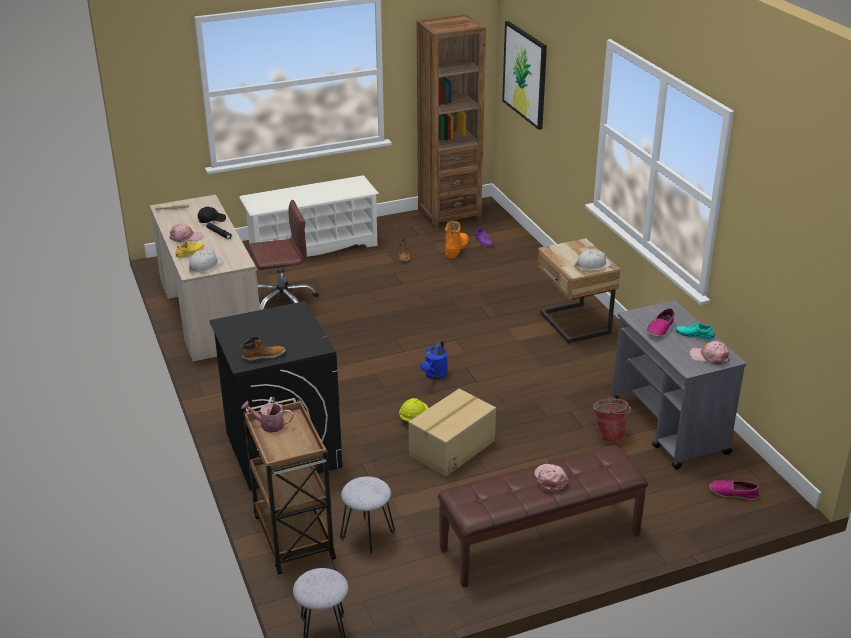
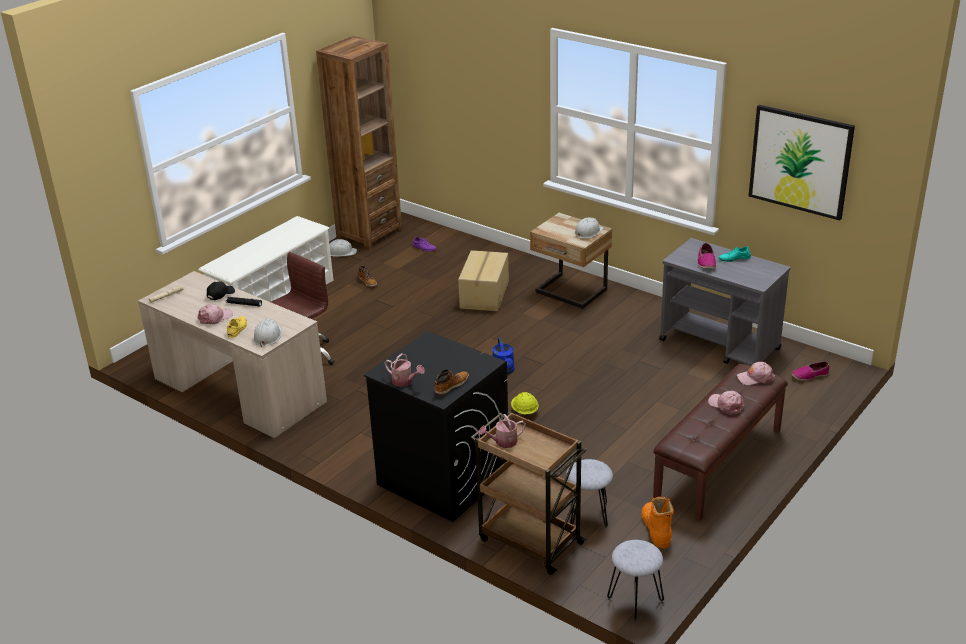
camera: 30 degrees left, 0 degrees up
cardboard box [408,389,496,477] -> cardboard box moved to [458,250,509,311]
orange boot [445,221,469,258] -> orange boot moved to [641,497,674,548]
picture [502,21,547,130] -> picture moved to [749,105,855,221]
bucket [593,396,631,442] -> none
pink cap [690,341,730,365] -> pink cap moved to [737,362,775,385]
none -> white hard hat [329,239,357,257]
none -> watering can [384,353,425,387]

